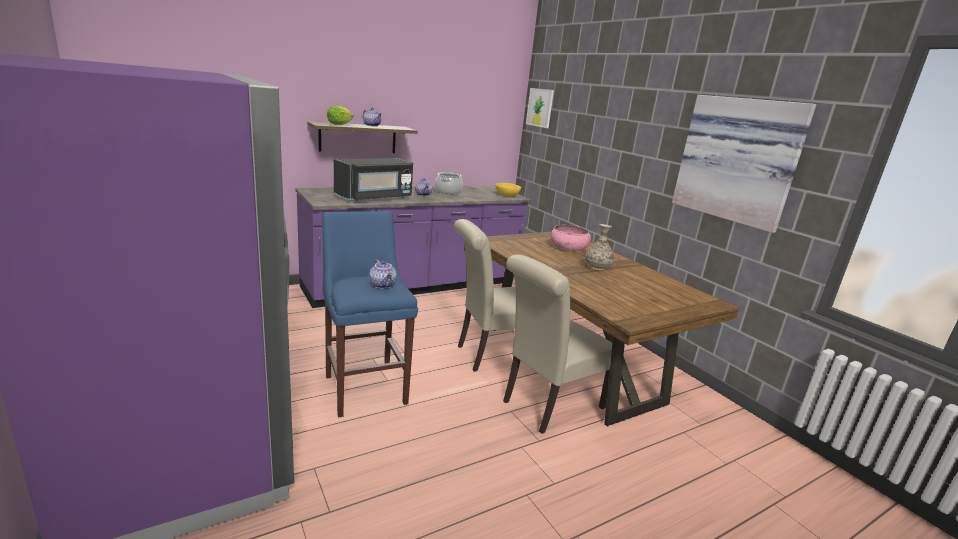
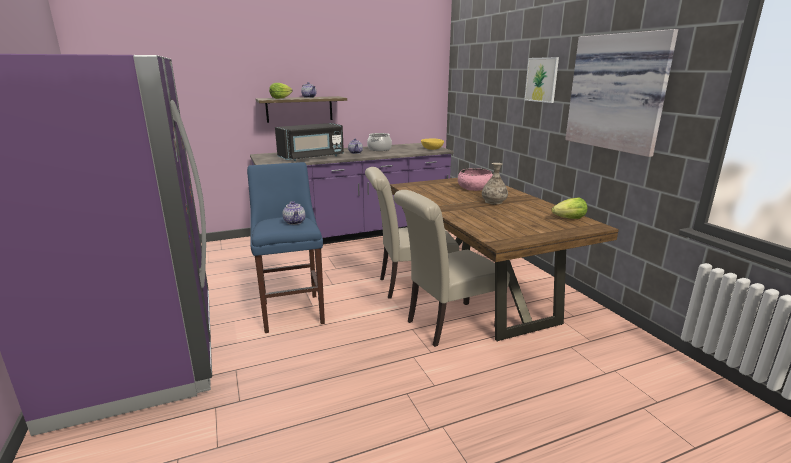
camera: 10 degrees right, 0 degrees up
picture [526,88,554,128] -> picture moved to [524,57,559,103]
none -> lettuce [551,198,587,219]

